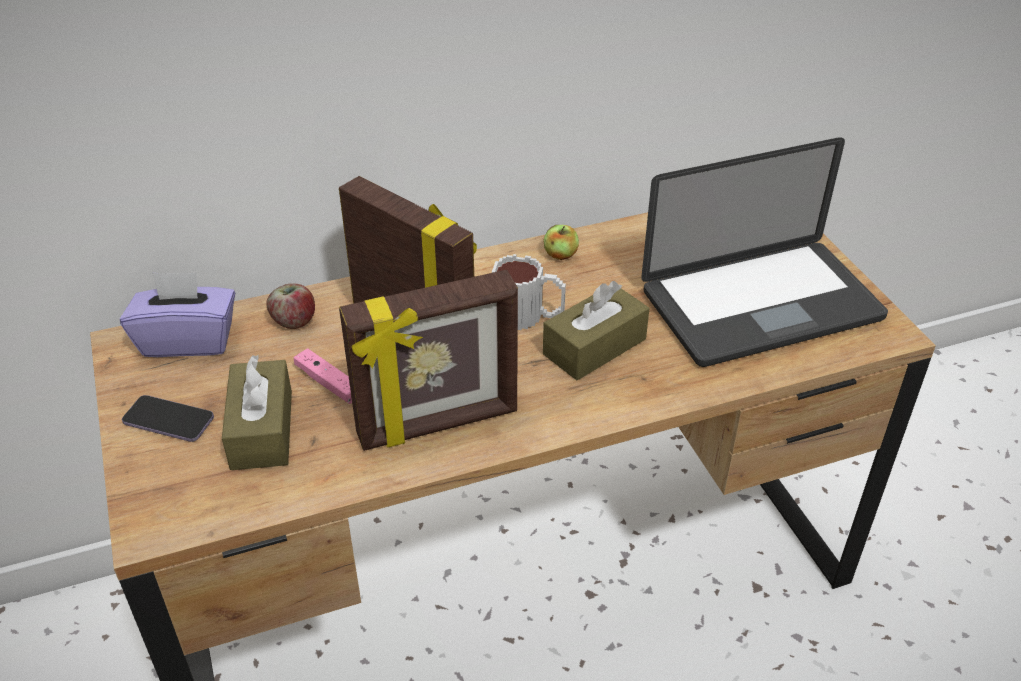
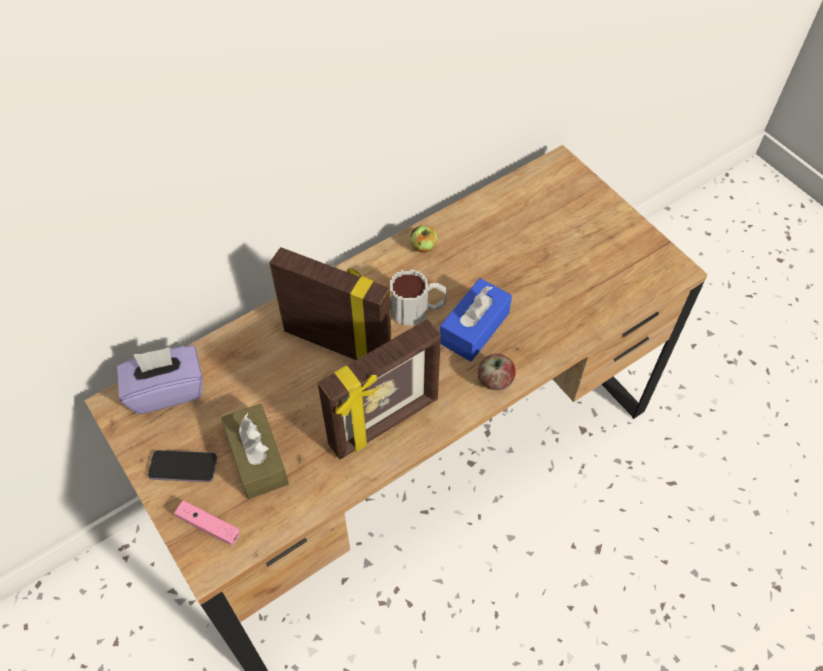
camera: 15 degrees left, 15 degrees up
apple [266,283,315,329] -> apple moved to [478,354,515,390]
pink game controller [294,348,352,404] -> pink game controller moved to [174,500,240,546]
brown tissue box [543,281,649,380] -> blue tissue box [440,278,512,362]
laptop [641,137,888,367] -> none

